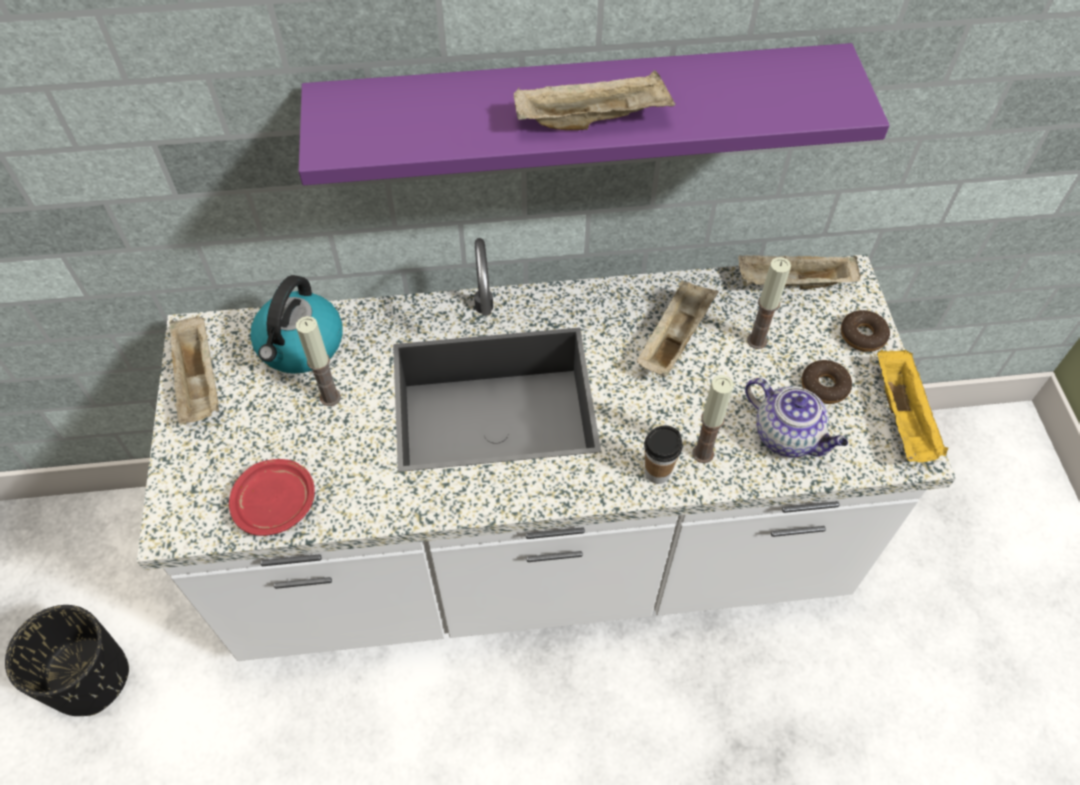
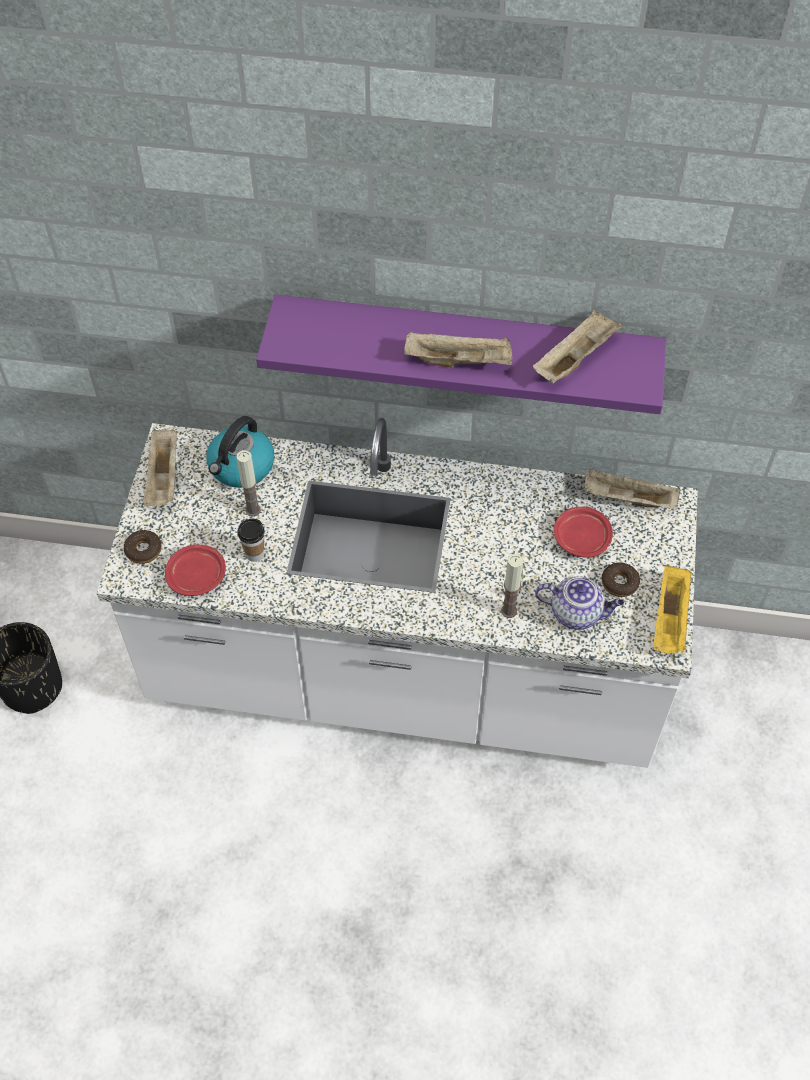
camera: 15 degrees right, 0 degrees up
beige tray [637,281,719,377] -> beige tray moved to [533,310,623,383]
cup [644,425,683,484] -> cup moved to [237,519,265,562]
teapot [745,378,848,458] -> teapot turned 45 degrees counterclockwise [535,576,624,630]
candle [747,257,791,349] -> red plate [554,507,613,557]
donut [841,310,890,352] -> donut moved to [124,530,162,564]

